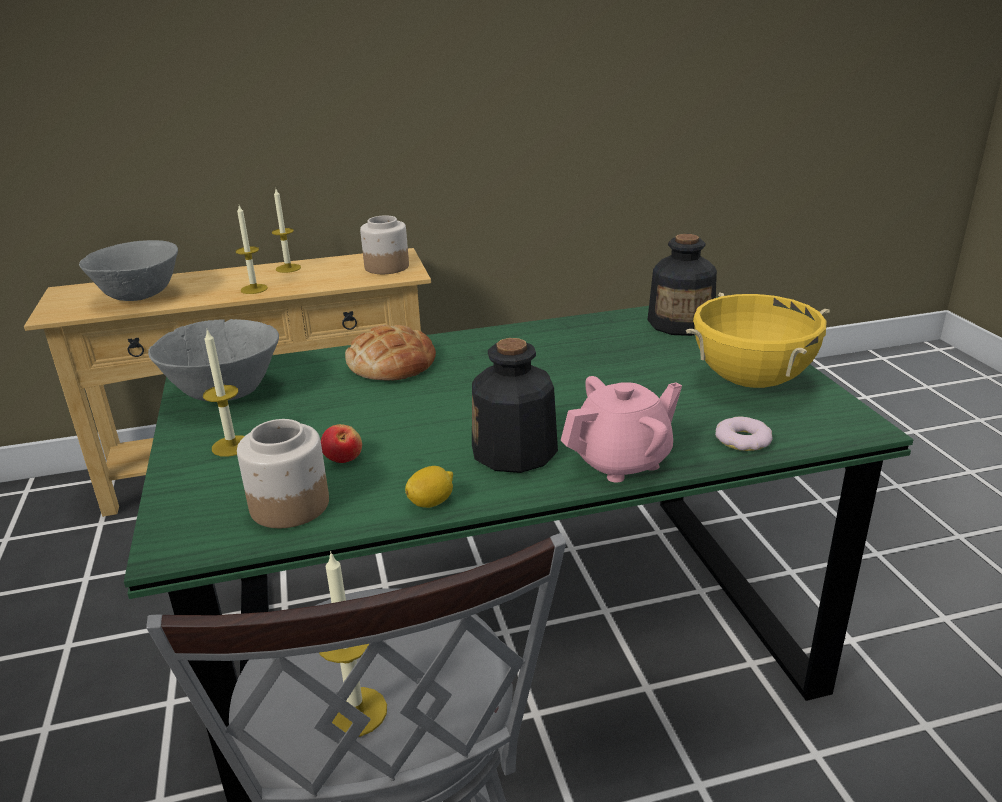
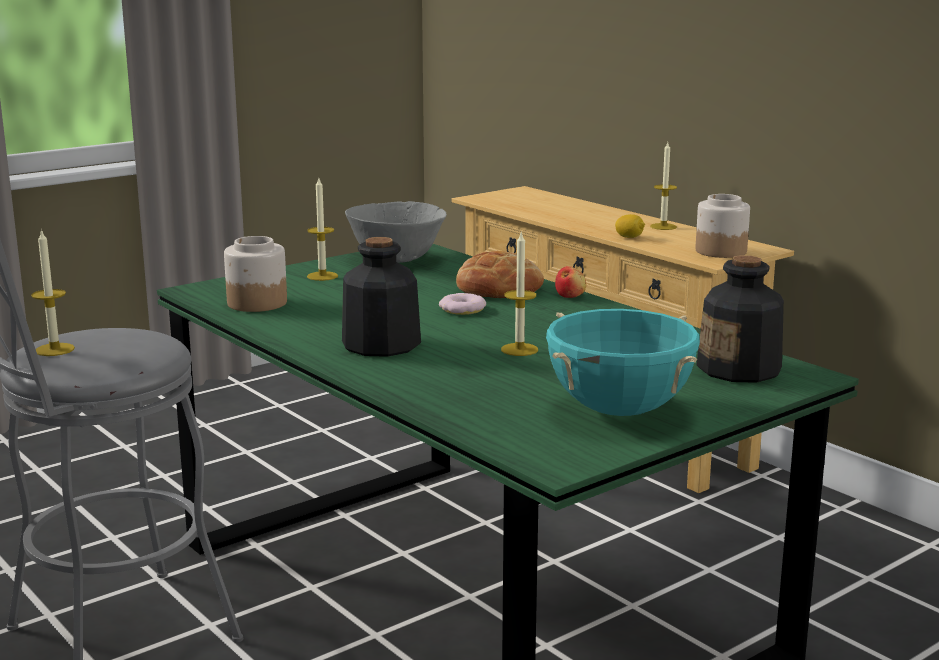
camera: 65 degrees right, 10 degrees down
grey bowl [79,240,178,301] -> none
candle [236,205,268,294] -> candle moved to [501,233,538,356]
apple [321,424,362,463] -> apple moved to [555,266,586,298]
lemon [405,466,453,508] -> lemon moved to [615,214,645,238]
pink teapot [560,376,682,483] -> none
yellow cooking pot [686,293,830,388] -> turquoise cooking pot [546,309,700,416]
donut [715,417,773,451] -> donut moved to [439,293,486,315]

